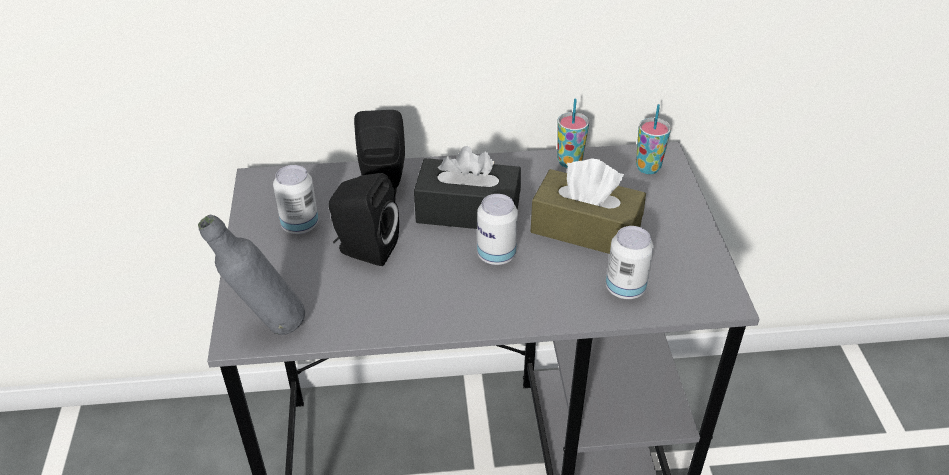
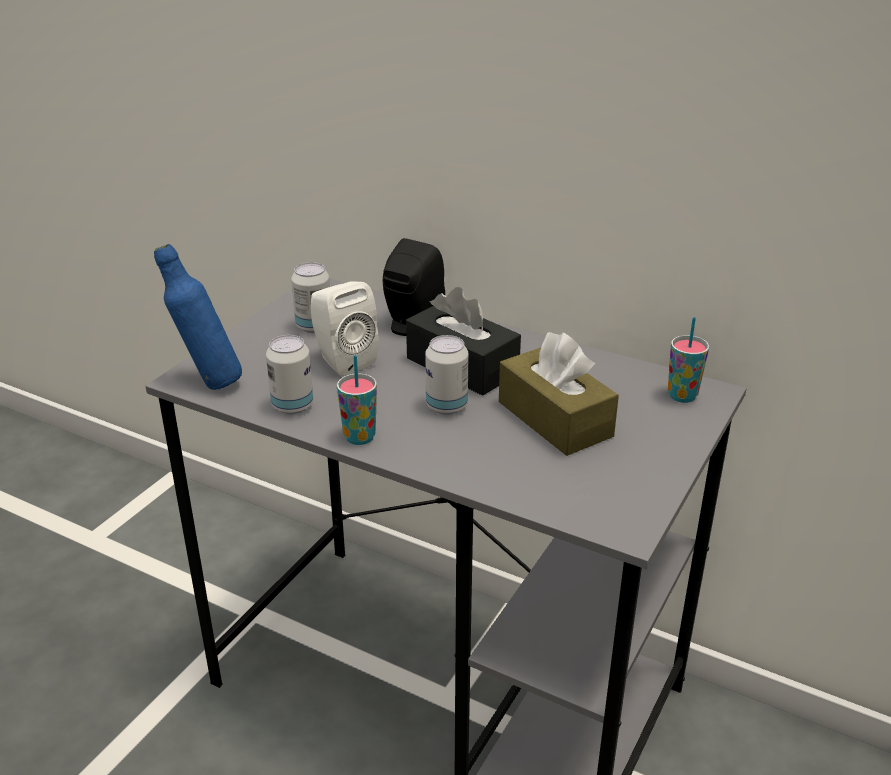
camera: 35 degrees right, 10 degrees down
grey bottle [198,215,305,335] -> blue bottle [154,244,242,390]
black speaker [328,173,399,266] -> white speaker [311,282,379,377]
cup [557,99,589,168] -> cup moved to [337,355,377,445]
can [606,226,654,299] -> can moved to [266,335,313,414]

